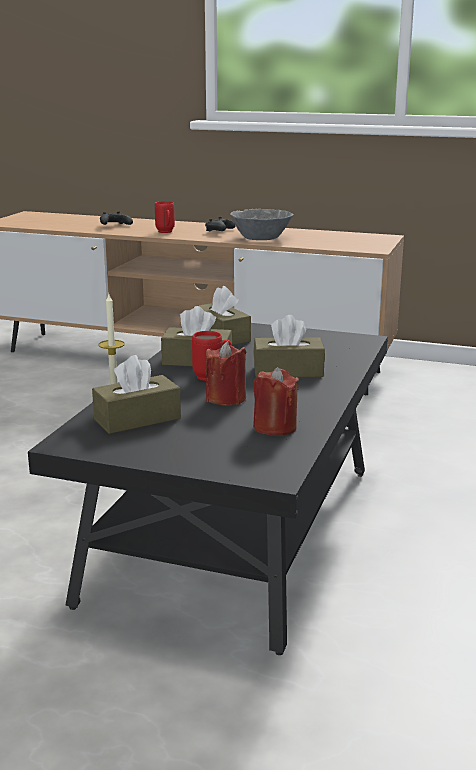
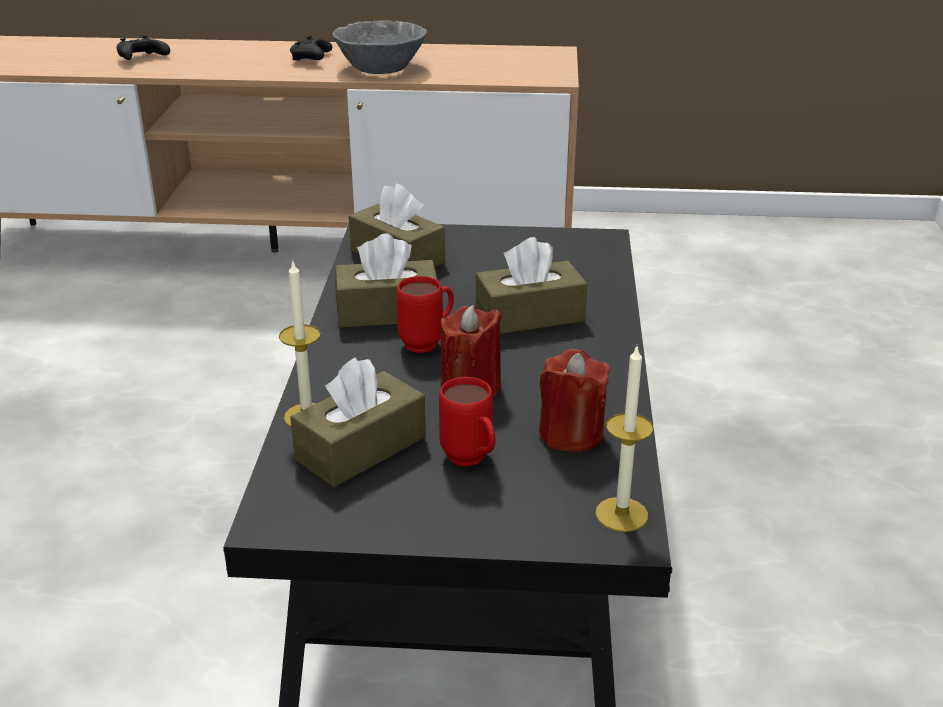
camera: 15 degrees left, 10 degrees up
red mug [155,201,175,233] -> red mug moved to [439,377,496,466]
none -> candle [595,347,653,532]

